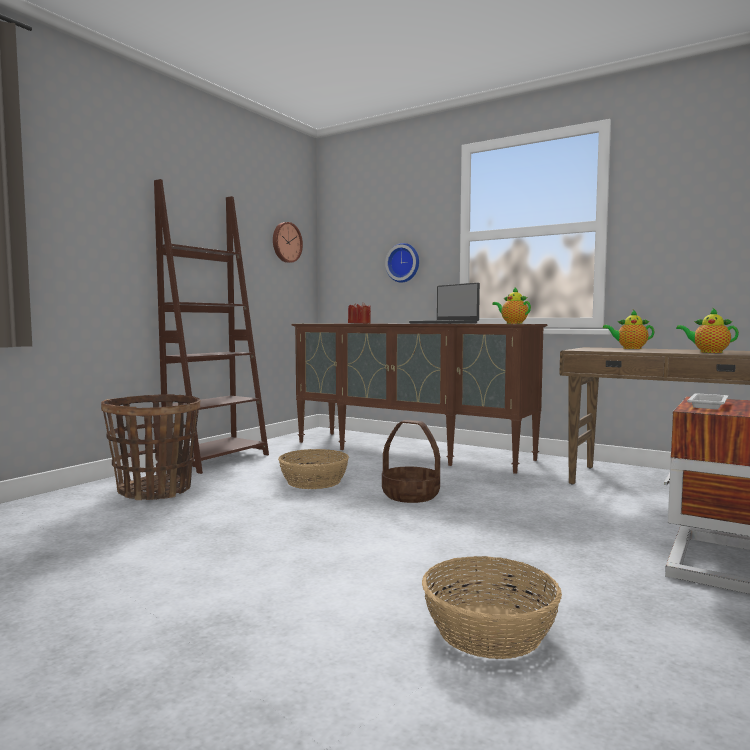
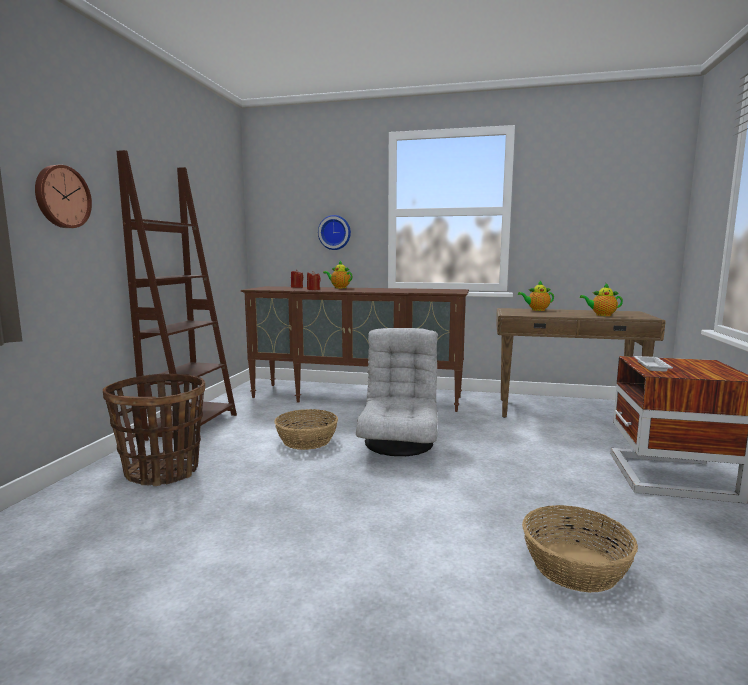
camera: 20 degrees left, 5 degrees up
wall clock [273,222,303,263] -> wall clock moved to [35,165,92,228]
basket [382,420,440,503] -> grey armchair [356,328,438,456]
laptop [409,283,480,324] -> none
teapot [492,287,531,324] -> teapot moved to [323,261,352,288]

